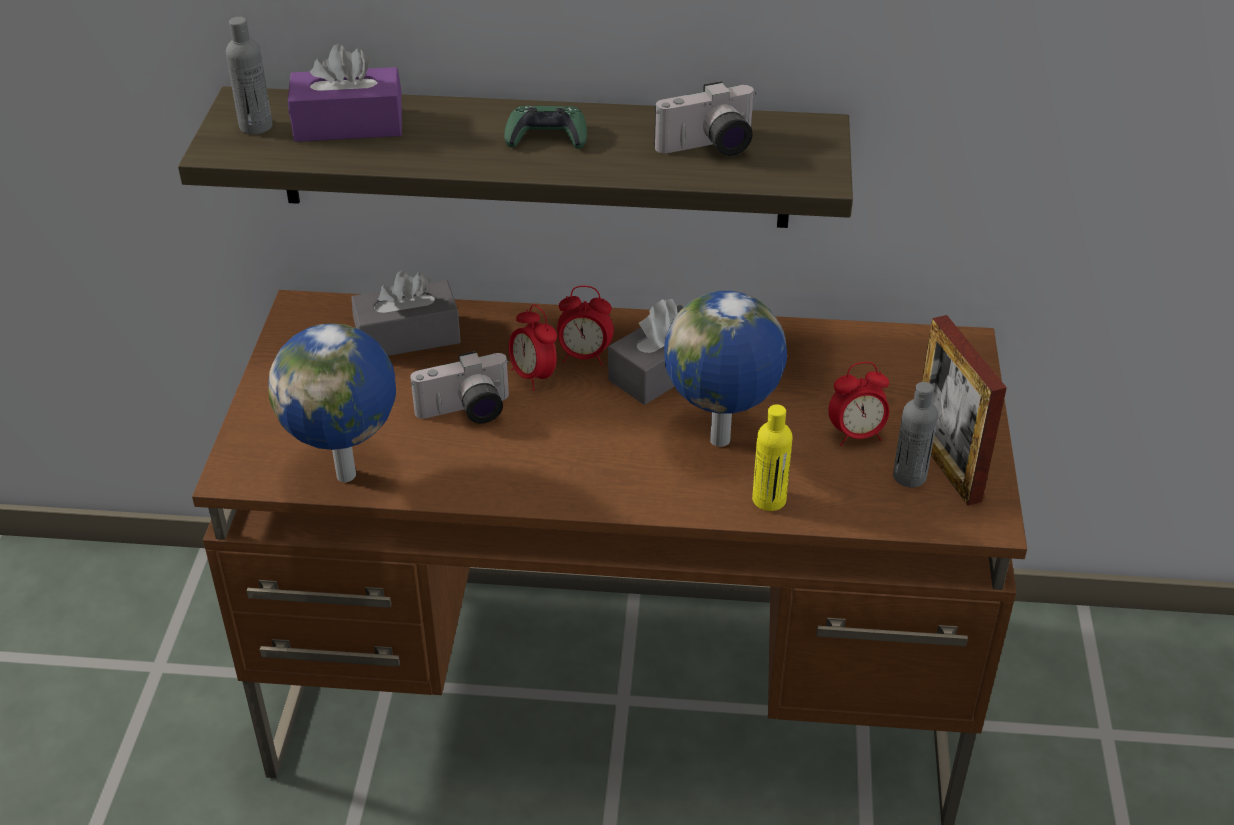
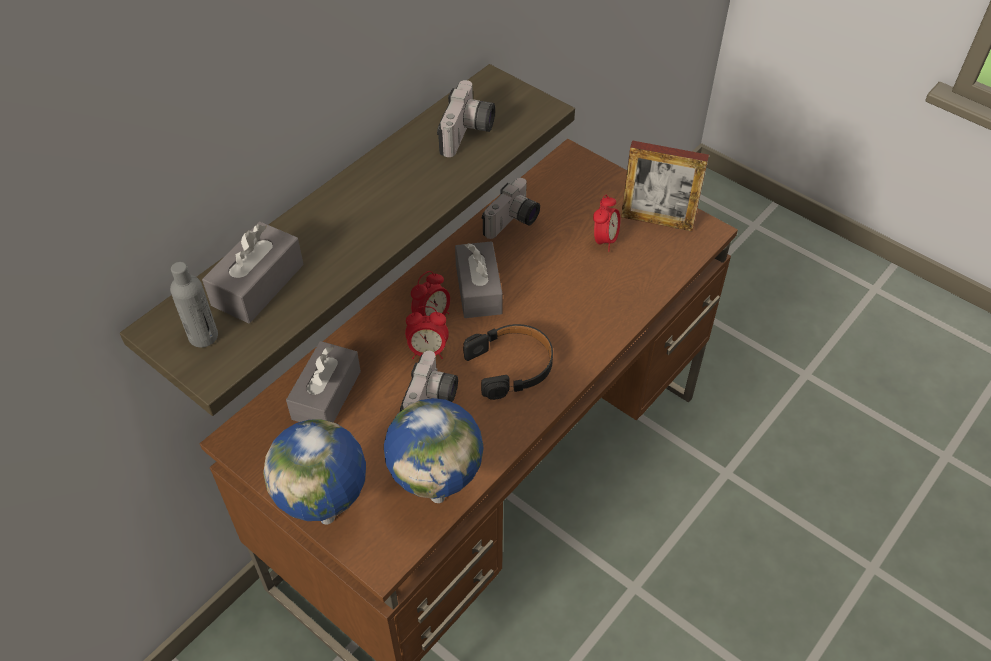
camera: 55 degrees left, 10 degrees up
purple tissue box [288,44,402,142] -> grey tissue box [202,221,304,323]
green game controller [504,105,587,149] -> none
globe [664,291,787,447] -> globe moved to [263,420,366,524]
yellow bottle [752,404,793,511] -> none
grey bottle [893,382,938,487] -> none
none -> black headphones [463,324,553,400]
none -> camera [482,178,540,239]

